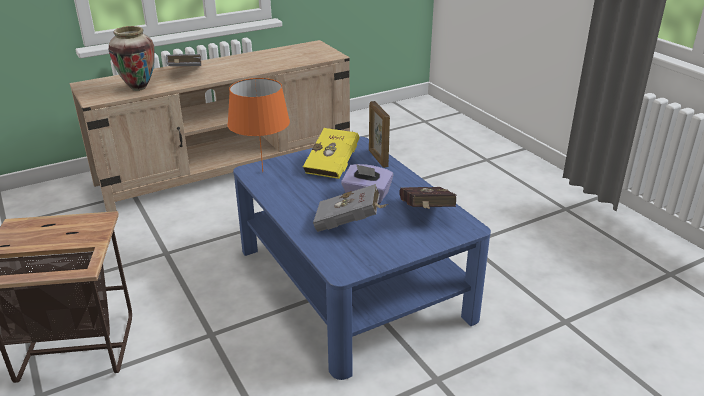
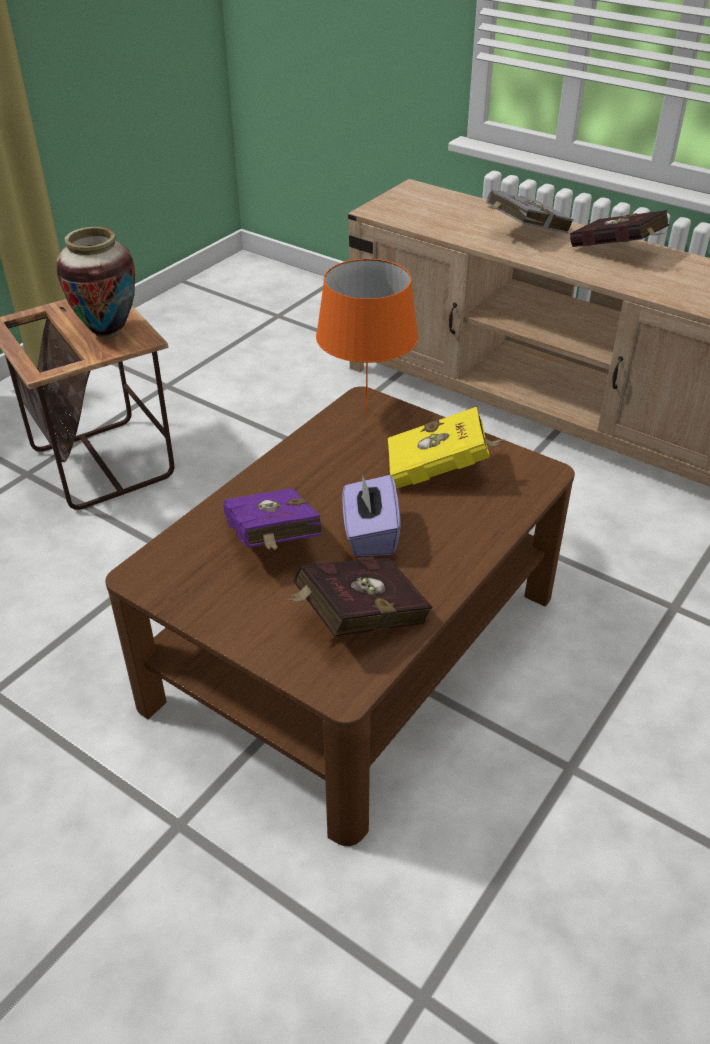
camera: 65 degrees right, 10 degrees up
vase [109,26,155,91] -> vase moved to [56,227,135,339]
blue coffee table [233,137,491,380] -> brown coffee table [105,386,575,846]
grey book [313,184,389,232] -> purple book [223,488,322,550]
picture frame [369,101,390,168] -> none
none -> red book [570,210,669,247]

